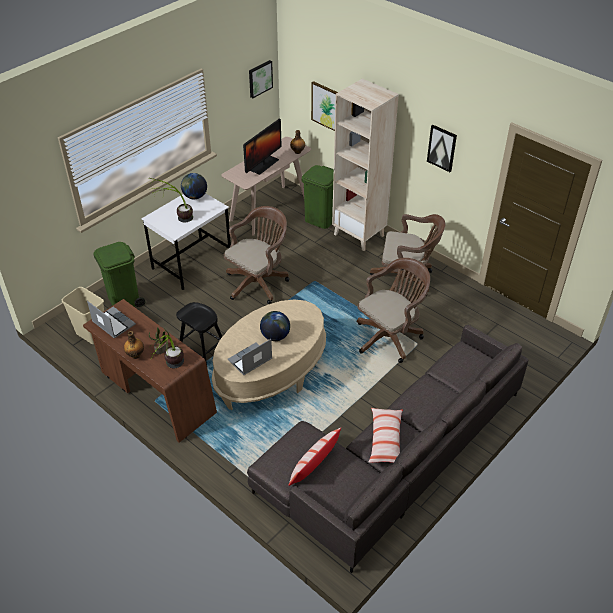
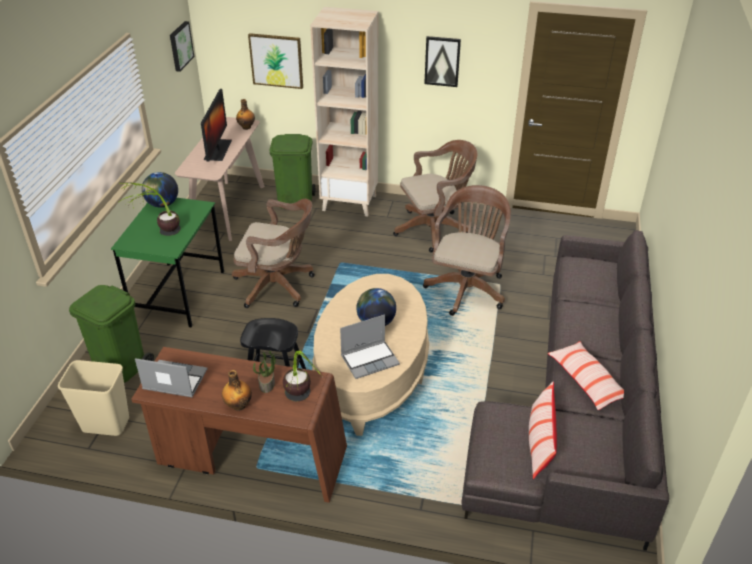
camera: 30 degrees left, 5 degrees down
white desk [141,193,231,290] -> green desk [111,198,224,327]
brown office chair [224,206,289,304] -> brown office chair turned 90 degrees clockwise [232,199,315,308]
laptop [228,339,272,375] -> laptop turned 135 degrees counterclockwise [340,314,400,379]

